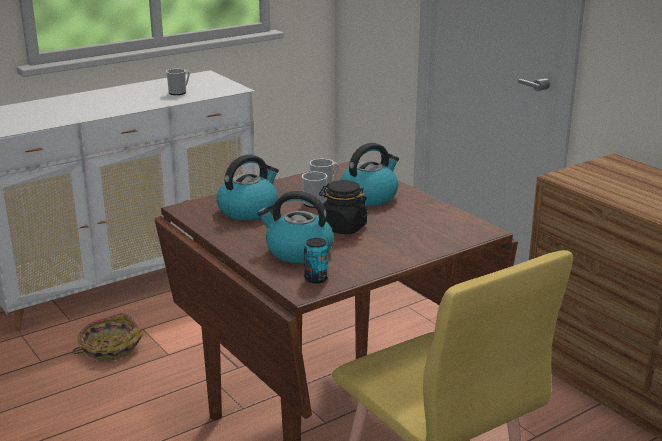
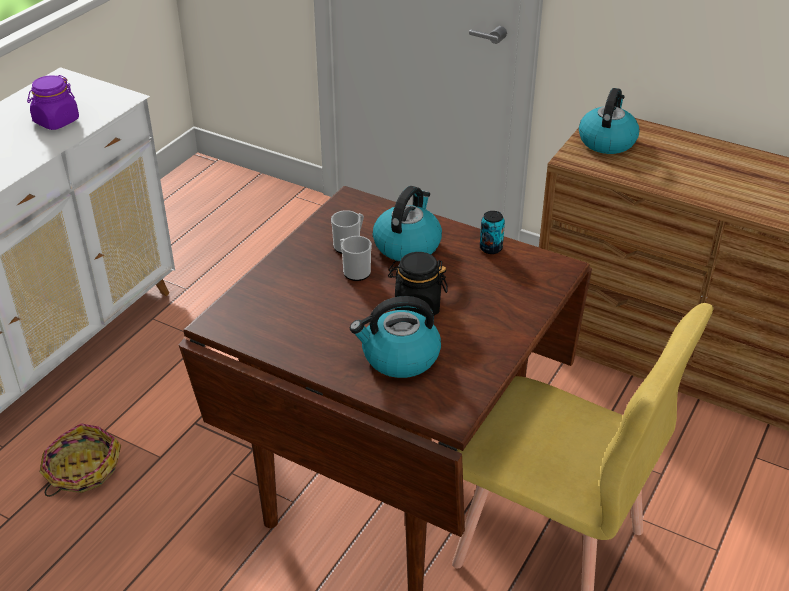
camera: 25 degrees left, 15 degrees up
mug [166,69,190,95] -> purple jar [27,75,79,130]
kettle [217,155,279,220] -> kettle moved to [579,88,640,154]
can [304,238,328,284] -> can moved to [480,211,505,254]

